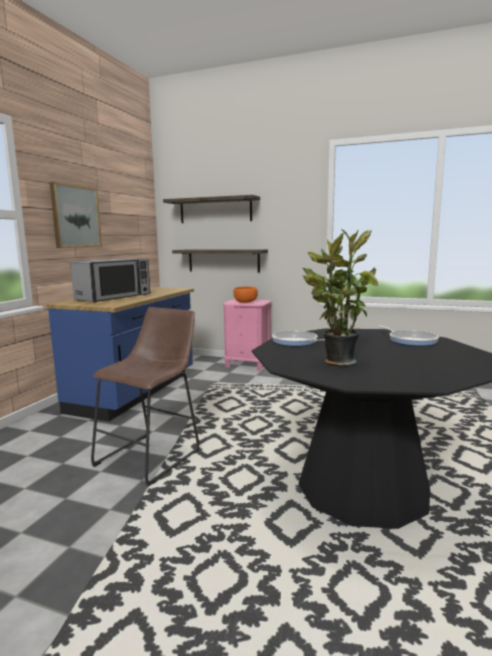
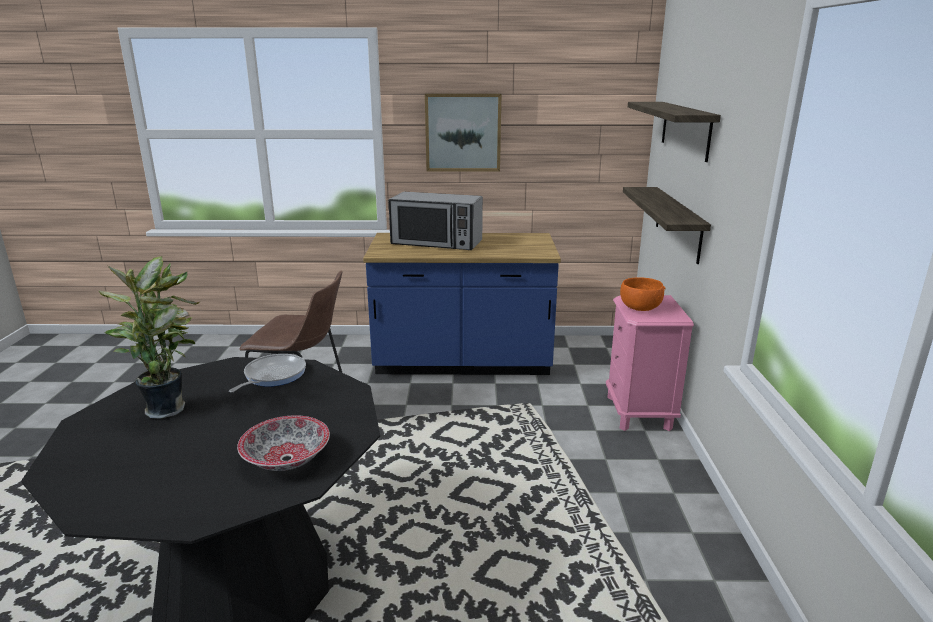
camera: 70 degrees right, 10 degrees up
frying pan [378,326,439,346] -> bowl [237,415,330,471]

